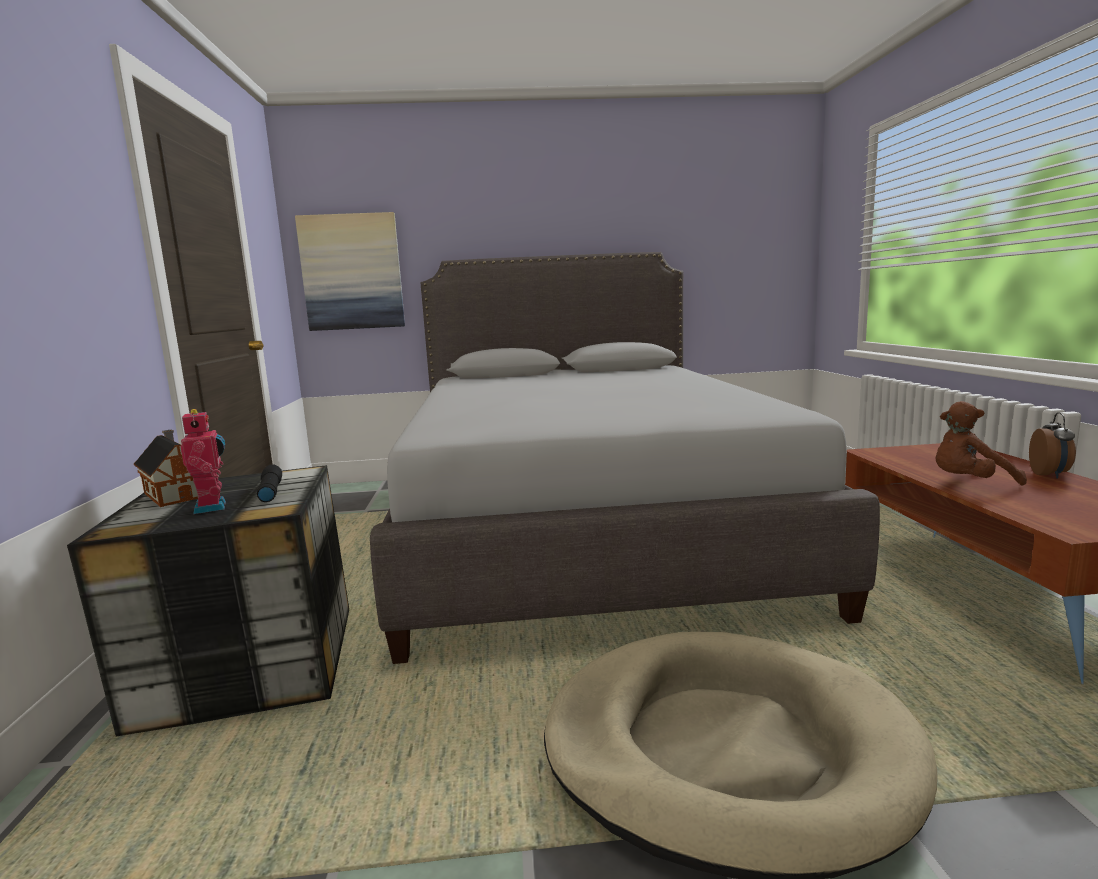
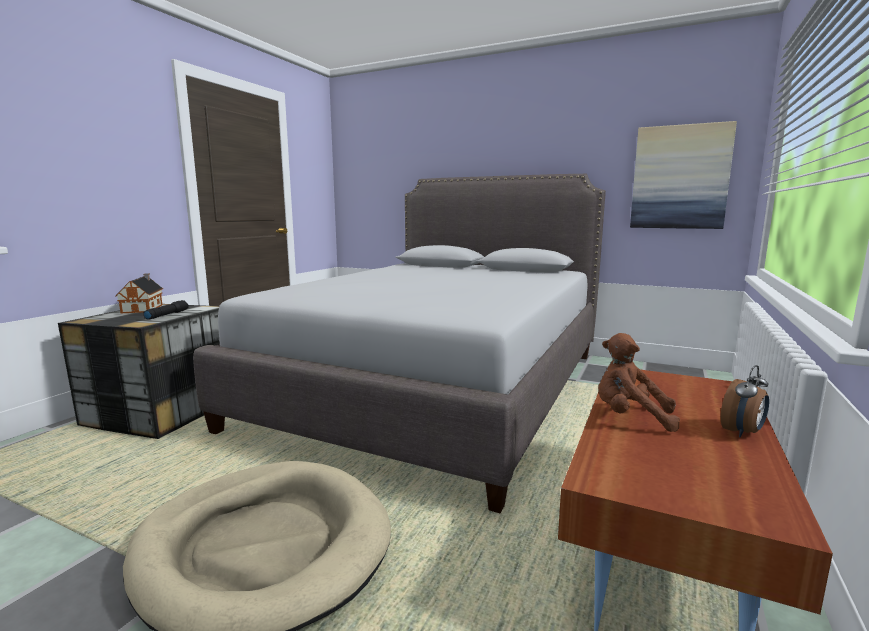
camera: 30 degrees right, 0 degrees up
toy robot [180,409,226,514] -> none
picture [295,212,405,331] -> picture moved to [630,121,737,229]

